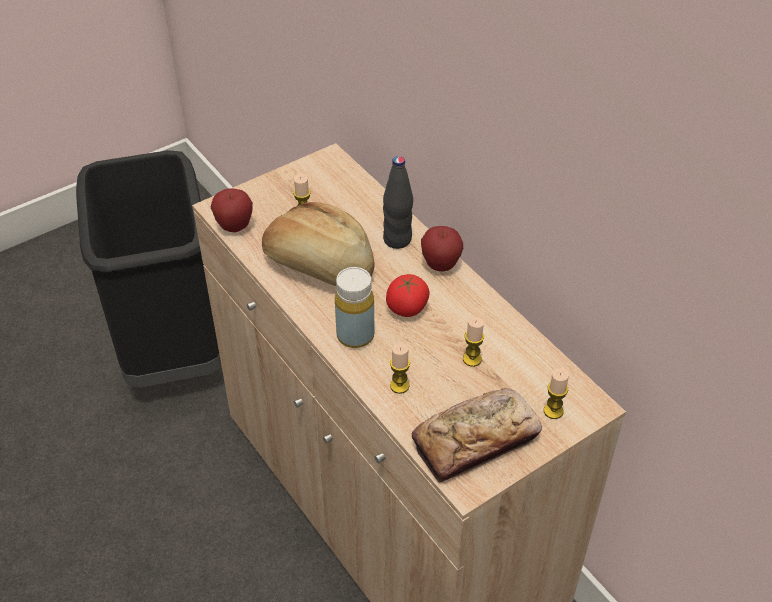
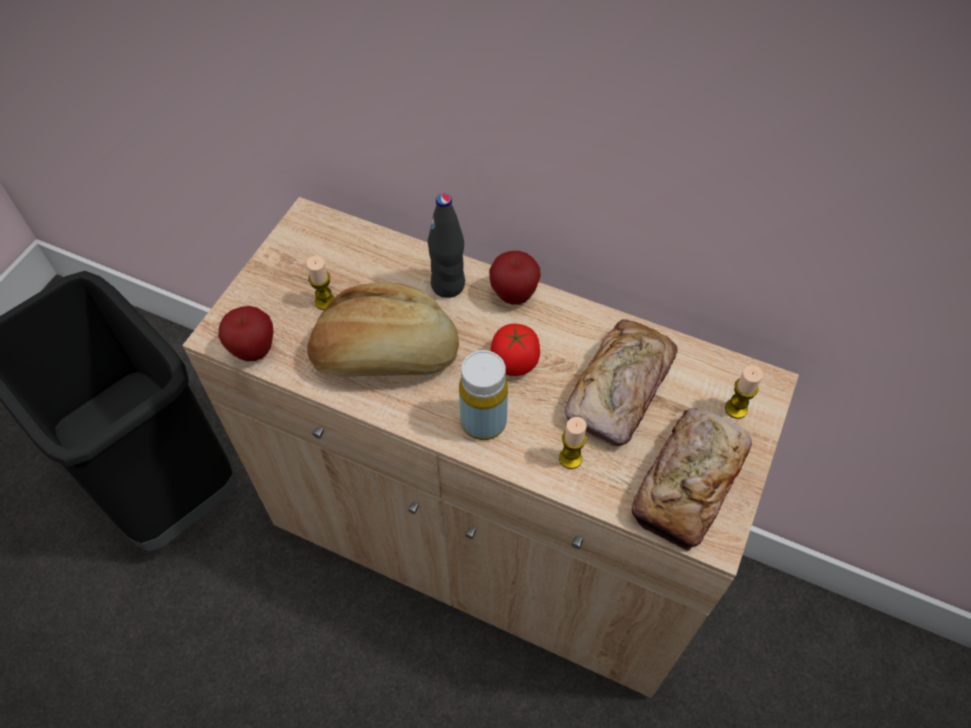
camera: 30 degrees left, 10 degrees up
candle [463,317,484,367] -> bread [565,319,678,446]

